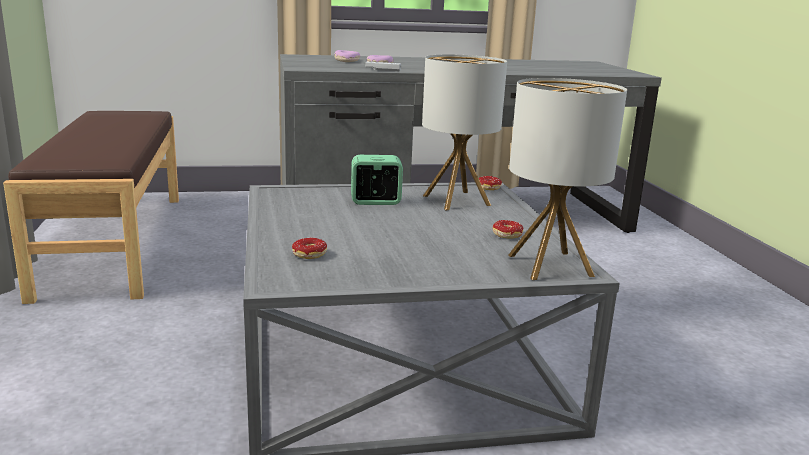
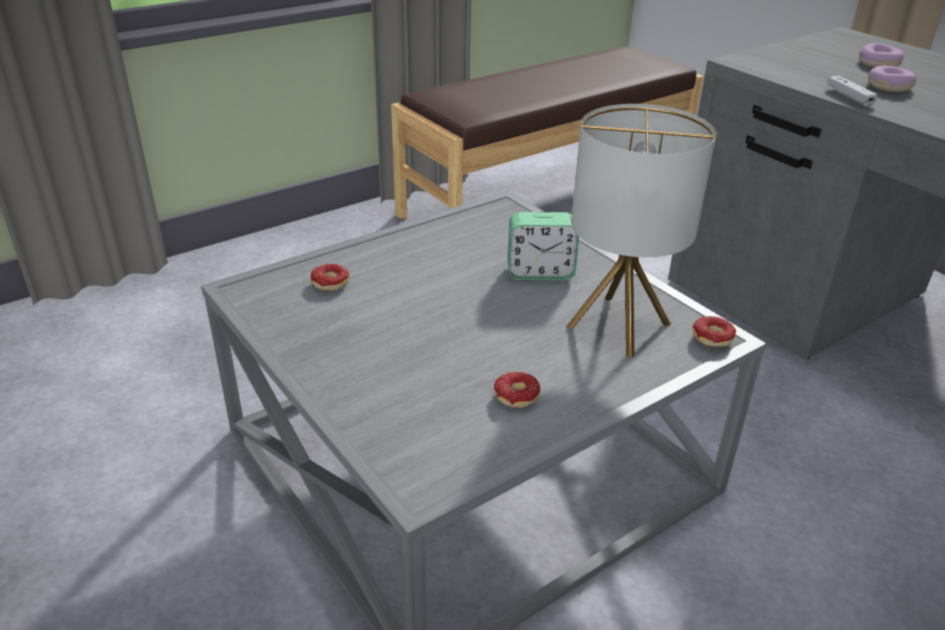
camera: 65 degrees right, 15 degrees up
alarm clock [351,155,403,205] -> alarm clock turned 120 degrees clockwise [507,212,579,281]
table lamp [508,78,627,280] -> none

